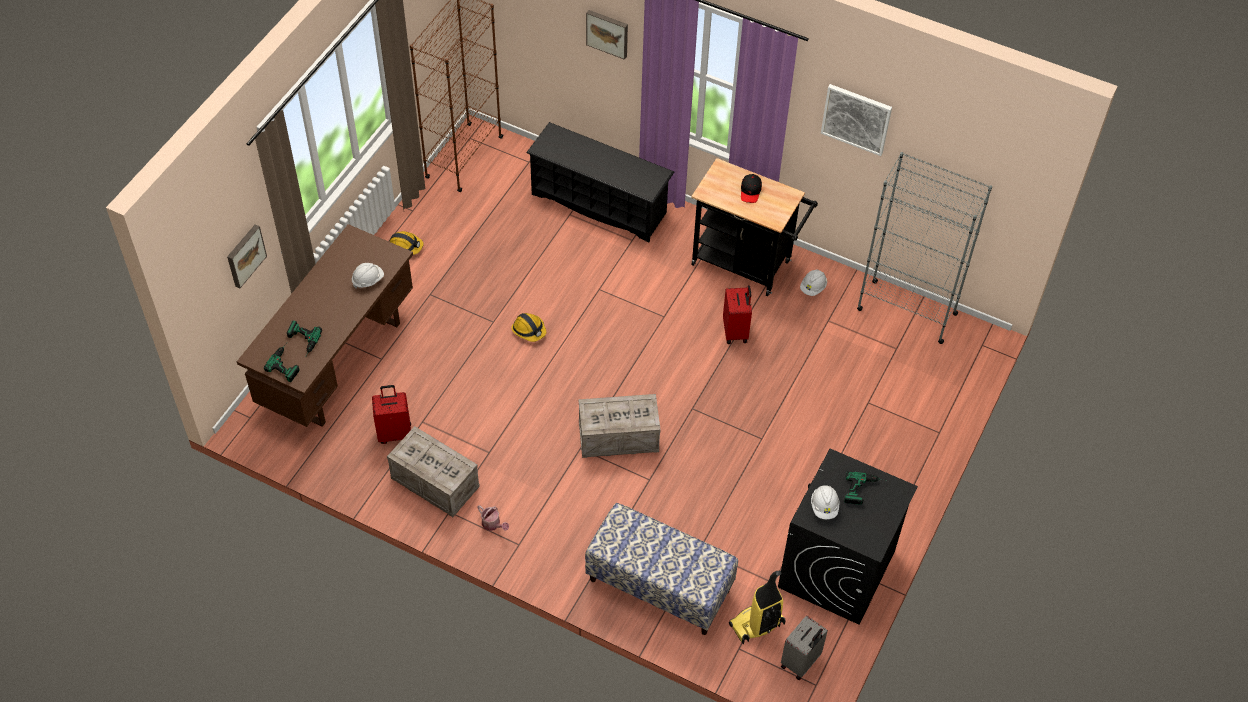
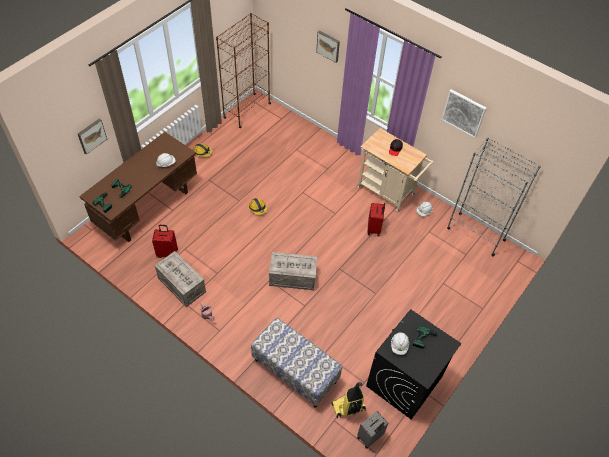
camera: 10 degrees right, 0 degrees up
black shoe rack [526,122,674,242] -> none
black cart [691,158,818,296] -> beige cart [357,128,433,212]

